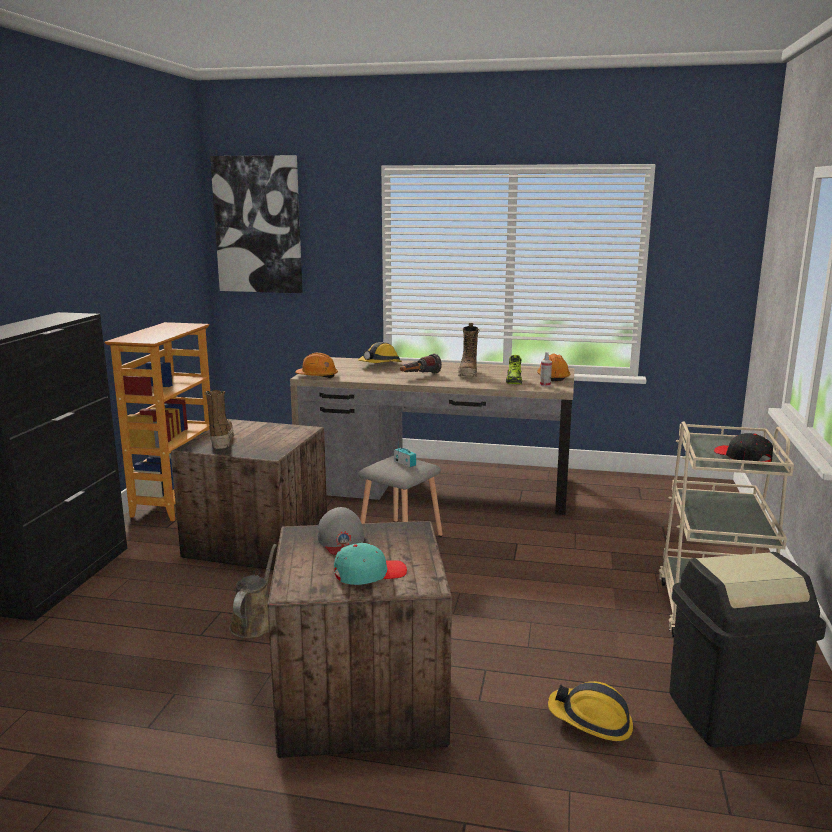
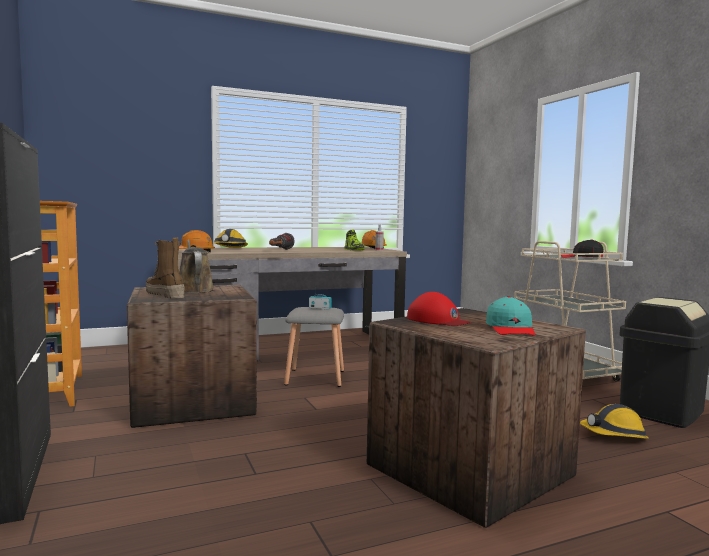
camera: 35 degrees left, 10 degrees down
picture [210,155,302,293] -> none
brown watering can [229,544,276,638] -> brown watering can moved to [179,240,214,293]
grey cap [318,507,364,555] -> red cap [407,292,471,326]
turquoise cap [334,543,407,585] -> turquoise cap turned 150 degrees clockwise [486,296,535,336]
boot [458,323,480,377] -> none

